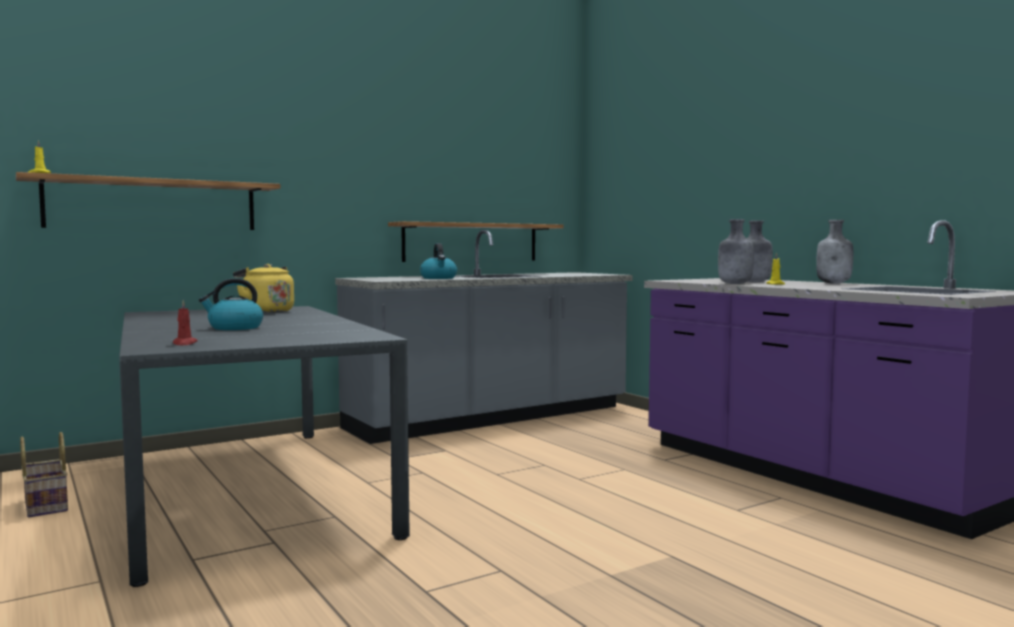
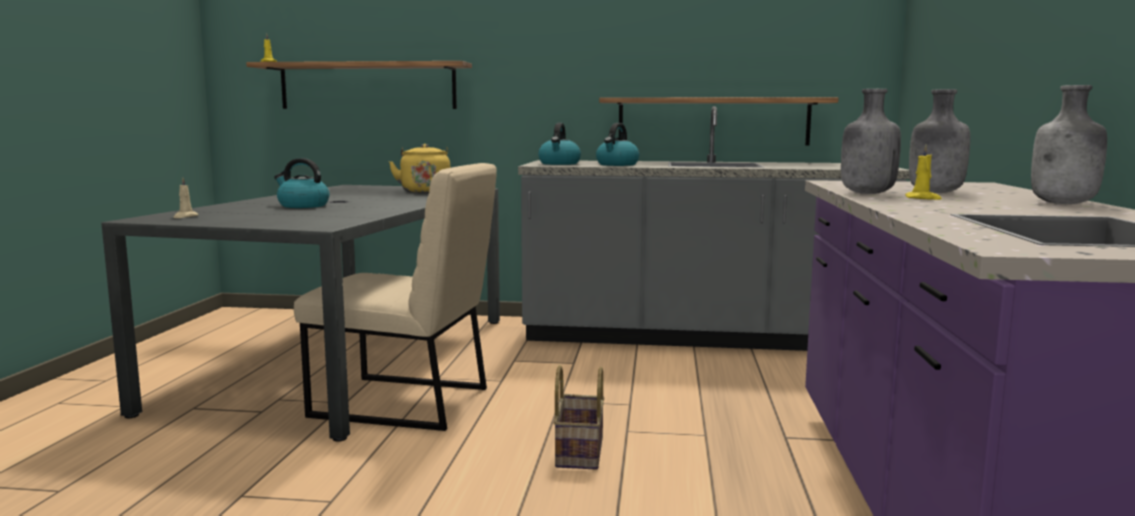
camera: 40 degrees right, 5 degrees up
basket [20,432,68,518] -> basket moved to [554,365,605,469]
red candle [173,300,198,345] -> beige candle [173,178,198,218]
none -> beige chair [294,163,497,431]
none -> kettle [538,123,581,165]

